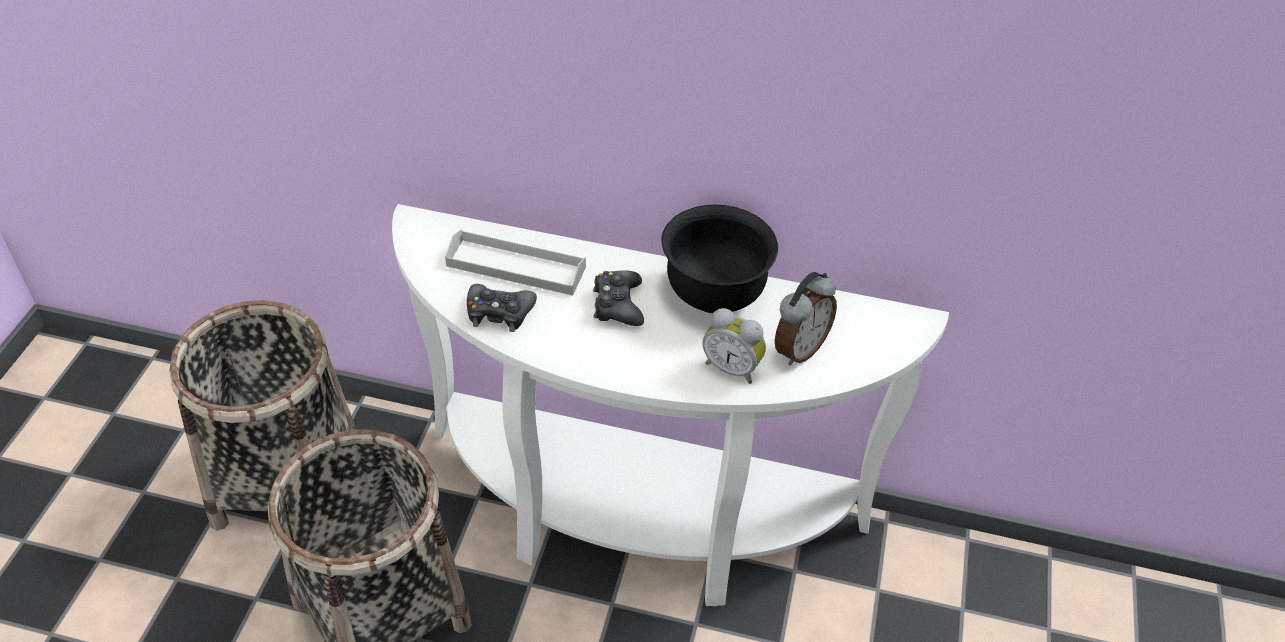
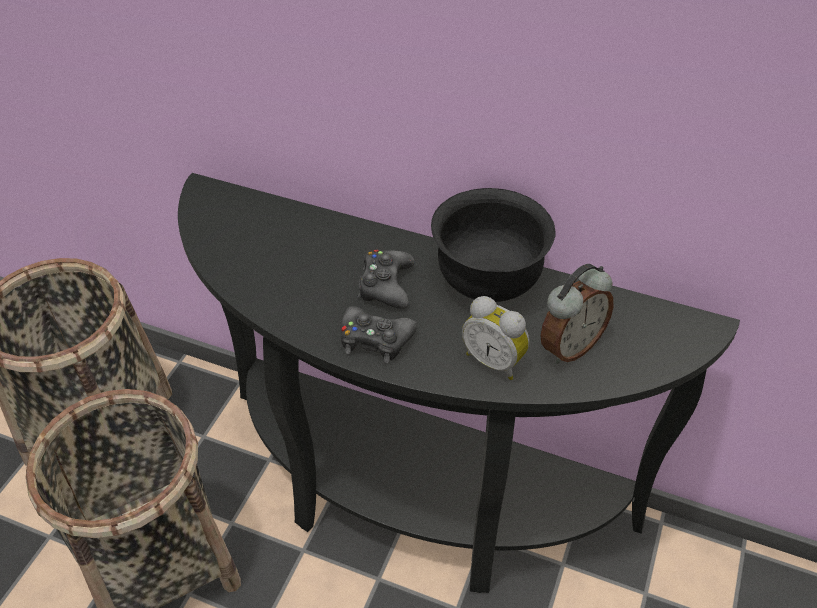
camera: 10 degrees right, 0 degrees up
white console table [392,204,949,607] -> black console table [178,173,740,593]
grey tray [445,229,586,296] -> none
black game controller [467,284,537,332] -> black game controller moved to [340,306,417,363]

